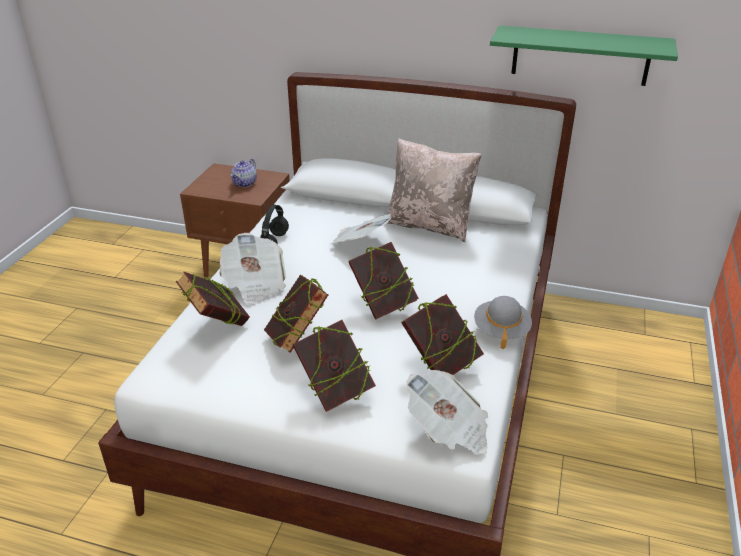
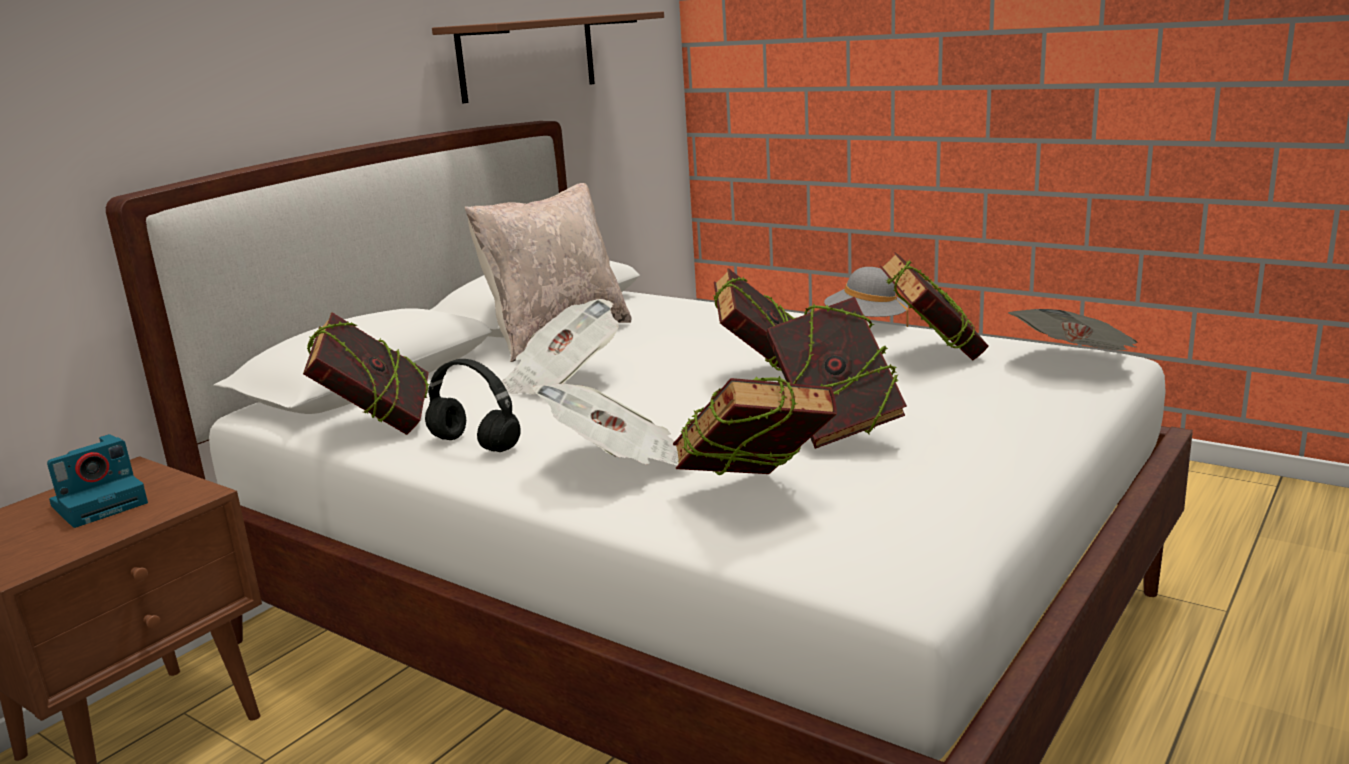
camera: 70 degrees left, 15 degrees down
teapot [231,159,257,187] -> camera [47,434,148,528]
book [293,320,376,412] -> book moved to [303,312,430,435]
green shelf [490,25,678,86] -> brown shelf [432,11,664,103]

